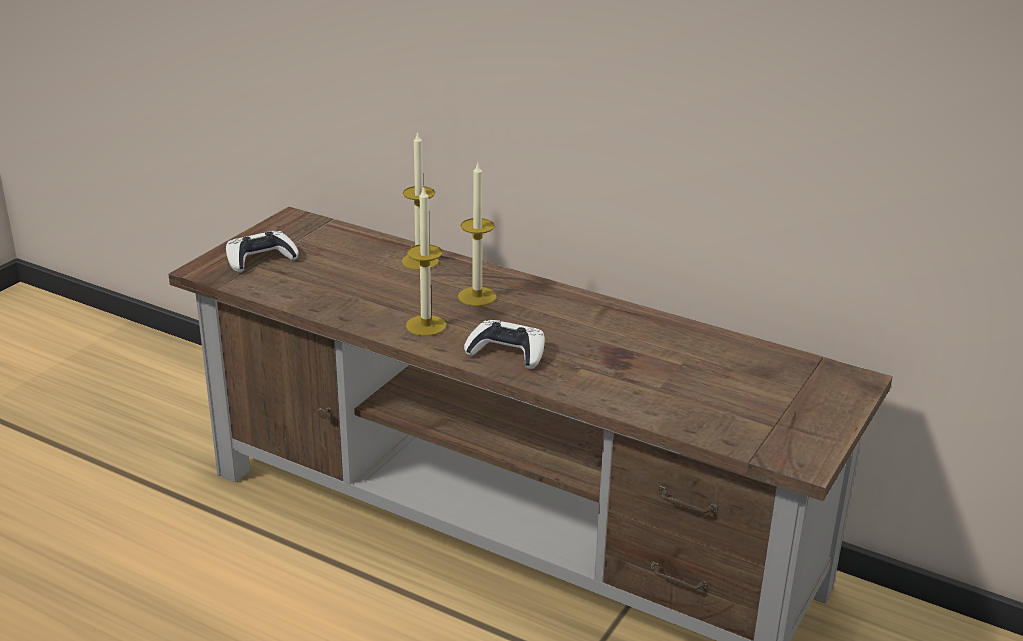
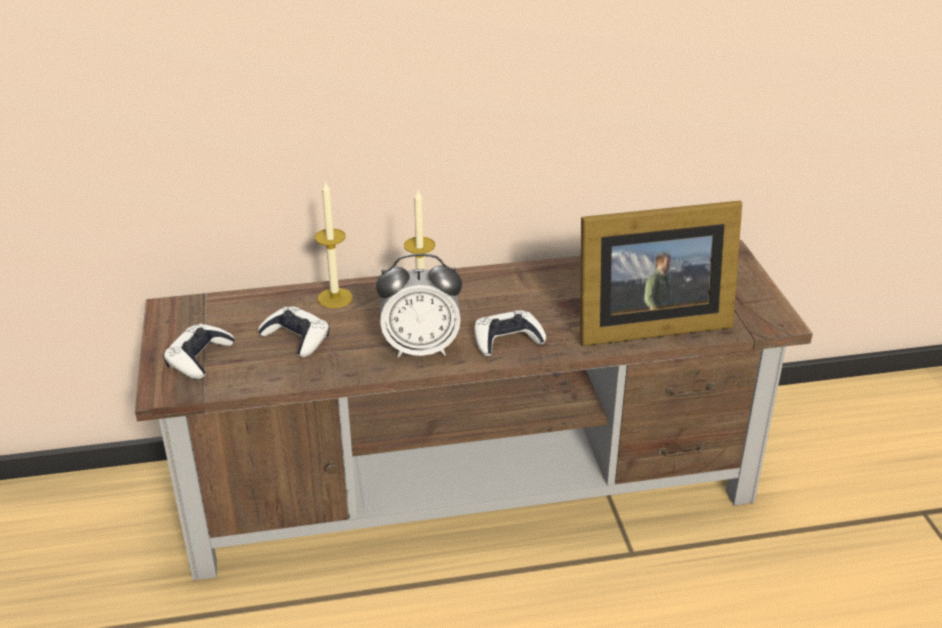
camera: 40 degrees left, 5 degrees up
candle [406,186,446,336] -> alarm clock [376,253,462,358]
none -> white game controller [258,306,329,357]
none -> picture frame [580,200,742,346]

